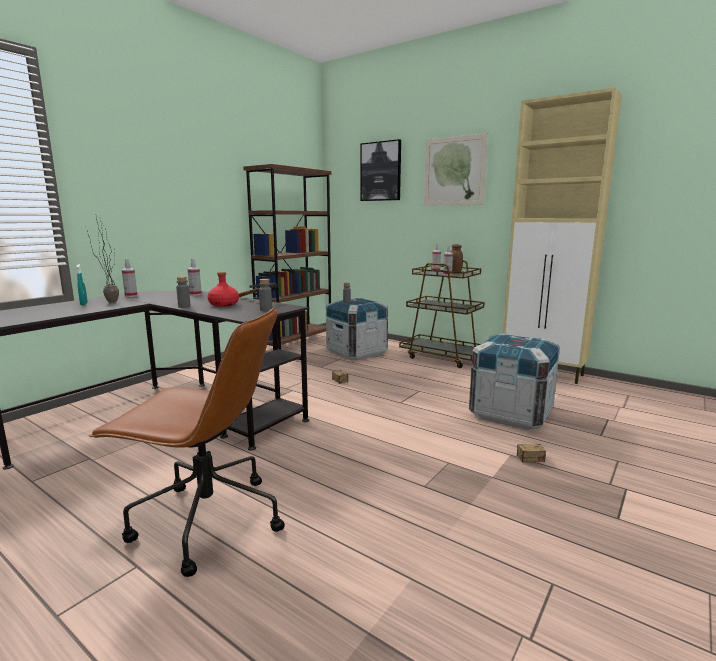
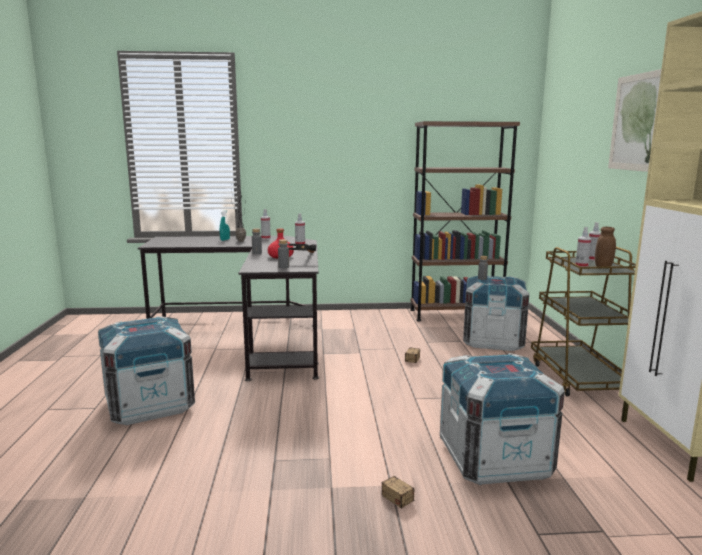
camera: 50 degrees right, 0 degrees up
brown office chair [89,307,285,577] -> crate [98,316,195,425]
picture [360,139,401,201] -> none

